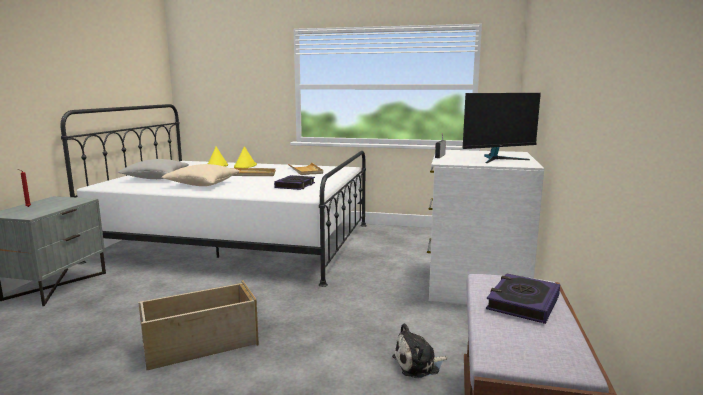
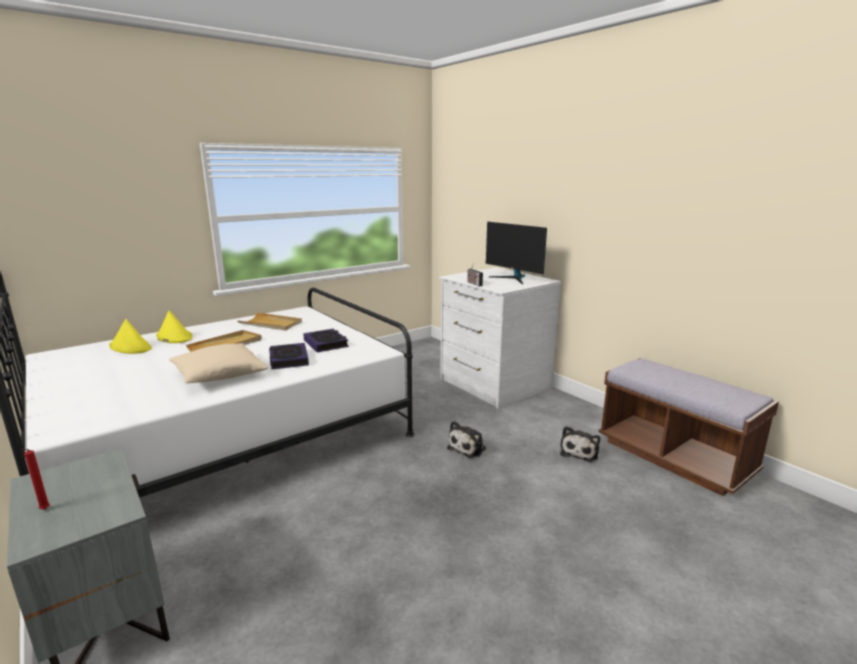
camera: 50 degrees left, 5 degrees up
grey pillow [118,159,189,179] -> none
beige storage box [138,280,259,370] -> none
monitor [463,93,541,163] -> monitor turned 120 degrees clockwise [485,222,547,284]
book [486,273,560,324] -> book moved to [269,343,309,369]
none -> plush toy [447,421,486,458]

